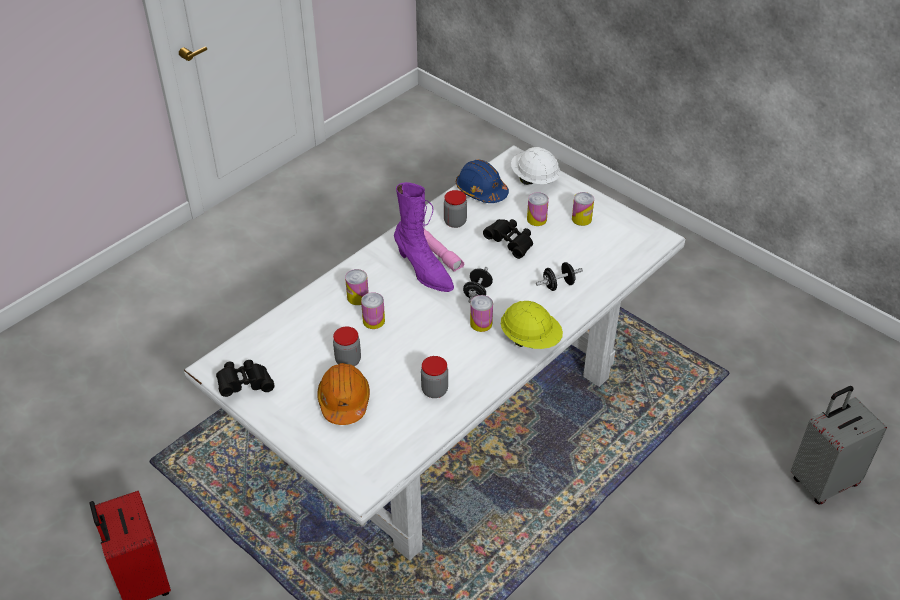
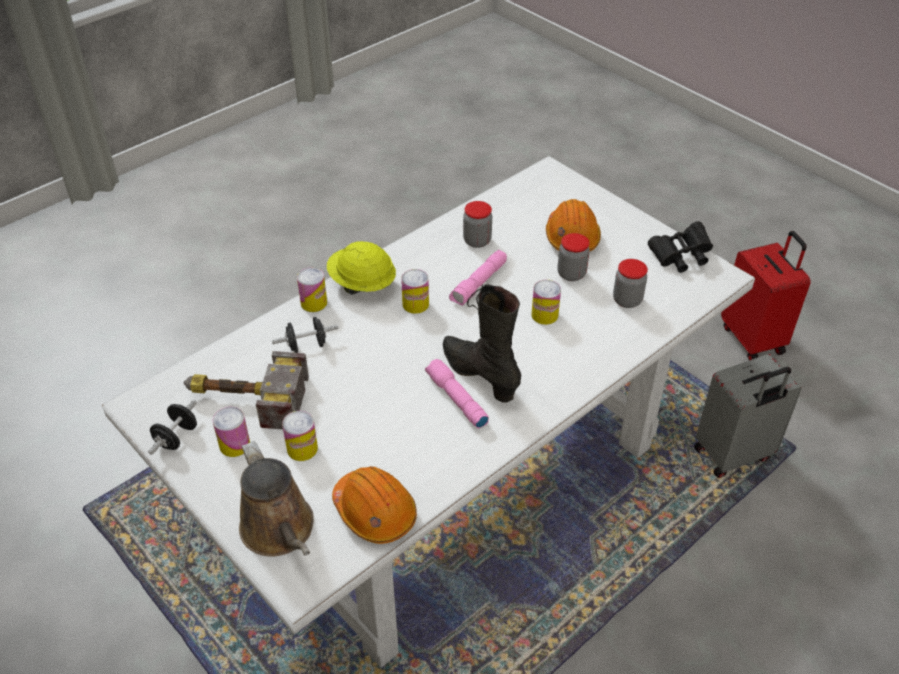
camera: 175 degrees left, 0 degrees up
can [345,269,369,305] -> can moved to [297,268,327,312]
purple boot [394,182,454,292] -> black boot [443,284,521,402]
jar [444,190,467,228] -> jar moved to [613,259,648,308]
blue hard hat [456,160,509,203] -> orange hard hat [332,466,417,544]
black dumbbell [463,267,493,303] -> black dumbbell moved to [148,400,197,455]
black binoculars [483,219,533,259] -> none
white hard hat [511,147,560,185] -> brown watering can [239,441,314,557]
grey suitcase [791,386,887,504] -> grey suitcase moved to [694,354,802,478]
none -> hammer [184,351,309,430]
none -> pink flashlight [449,250,507,306]

